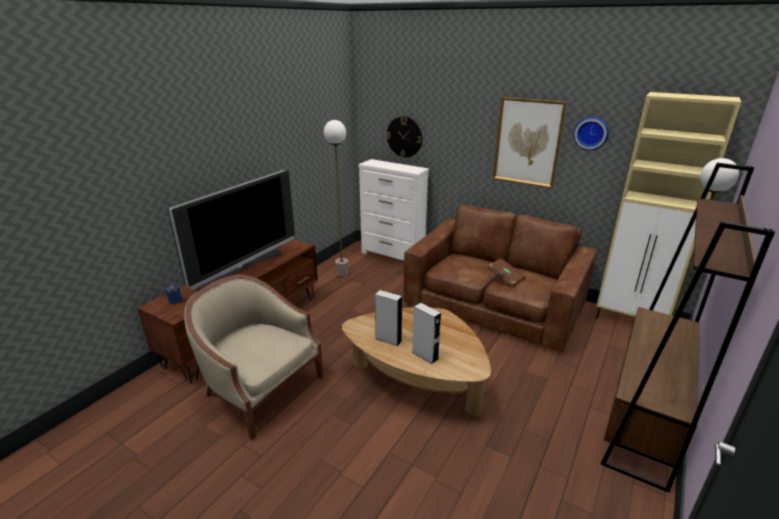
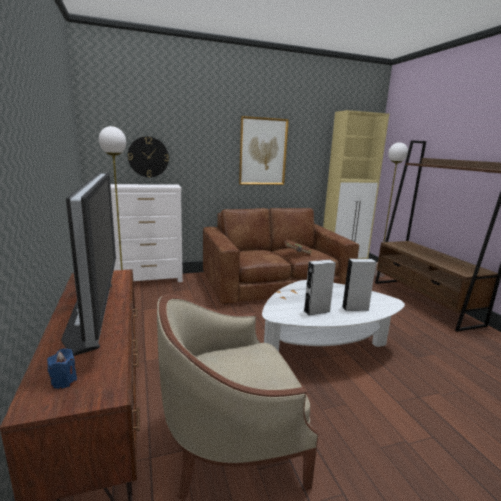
camera: 50 degrees left, 10 degrees down
brown coffee table [342,308,491,417] -> white coffee table [262,280,405,352]
wall clock [573,117,609,150] -> none

